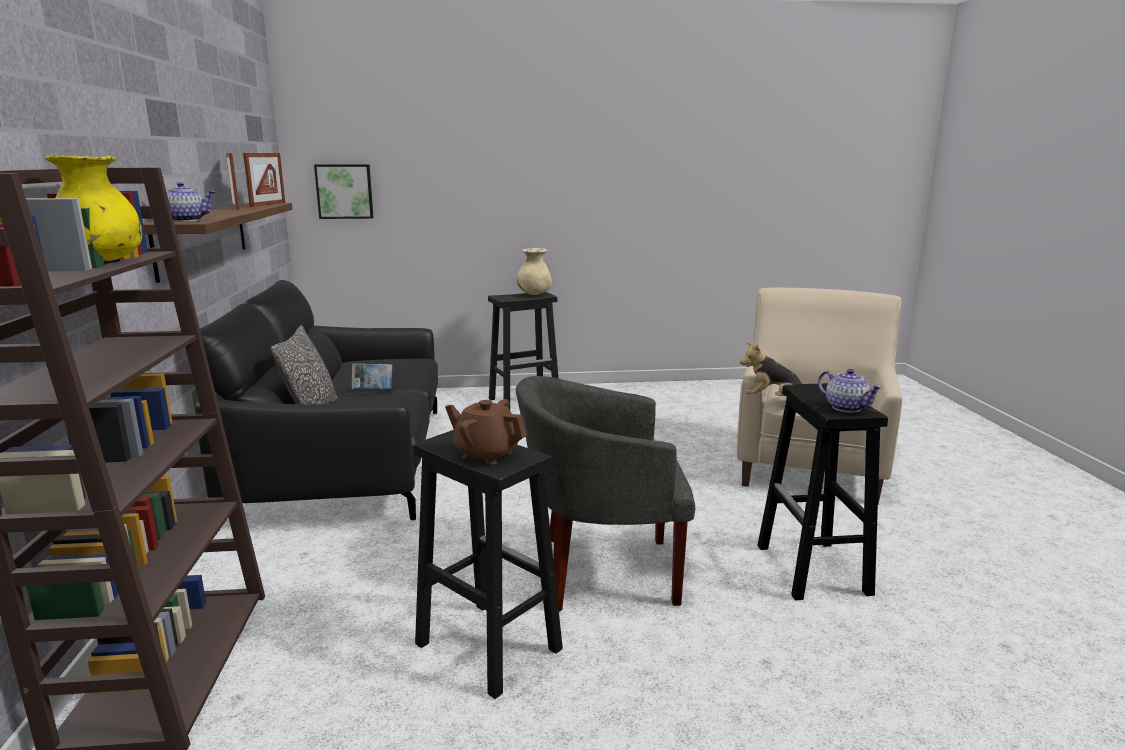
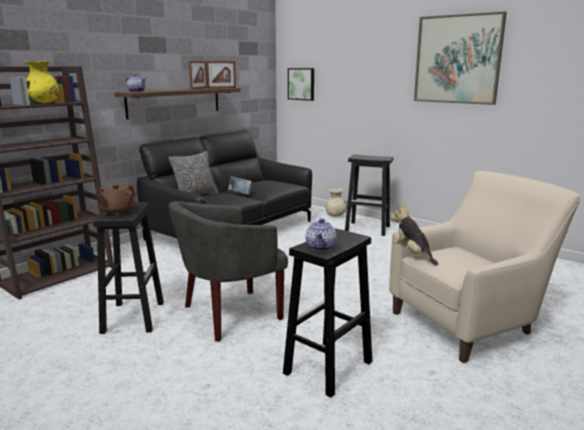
camera: 45 degrees right, 0 degrees up
brown teapot [445,399,527,464] -> brown teapot turned 135 degrees counterclockwise [97,184,135,216]
grey armchair [516,376,695,612] -> grey armchair turned 75 degrees counterclockwise [168,201,288,342]
beige vase [517,248,552,295] -> beige vase moved to [325,188,346,217]
none -> picture [414,12,507,105]

